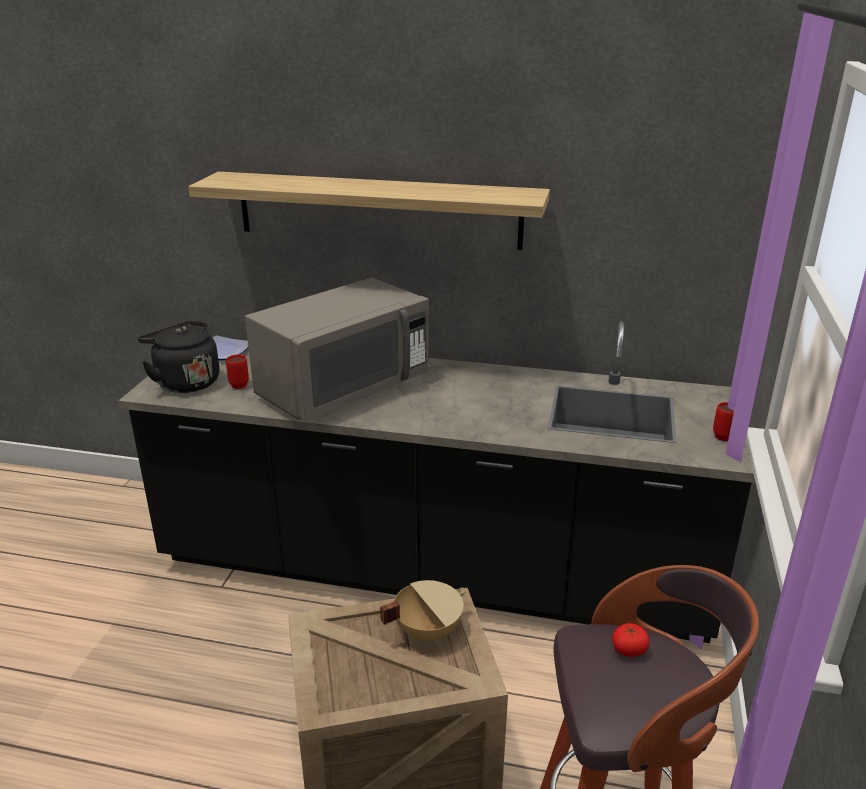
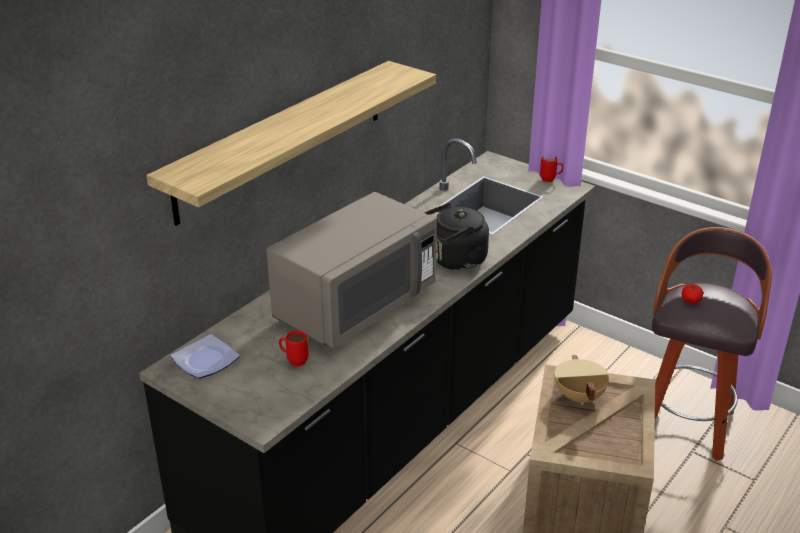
camera: 65 degrees left, 5 degrees up
black kettle [138,321,219,393] -> black kettle moved to [424,203,489,270]
grey microwave [245,278,429,421] -> grey microwave turned 60 degrees clockwise [266,192,437,348]

